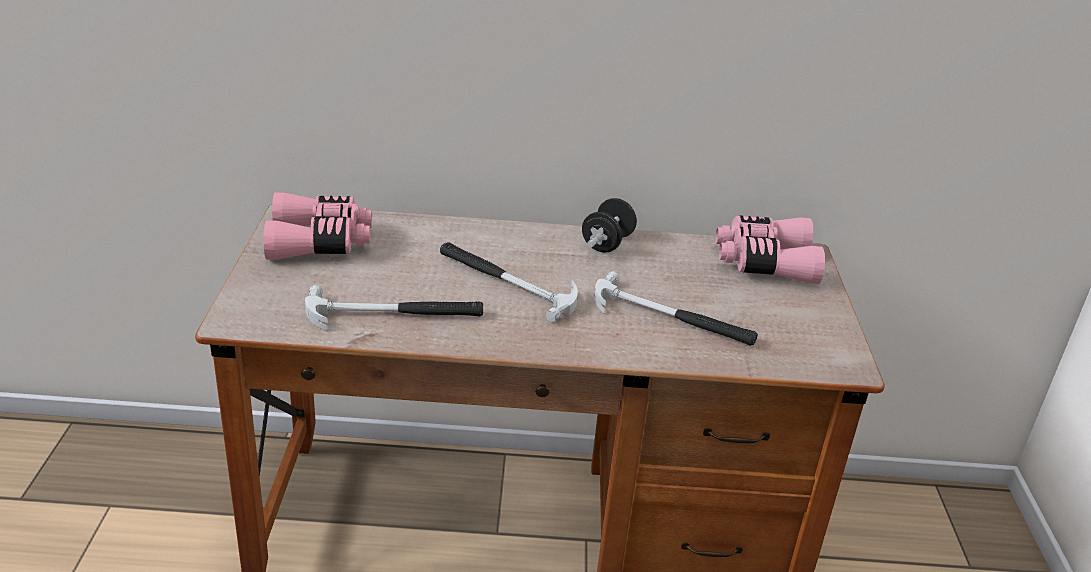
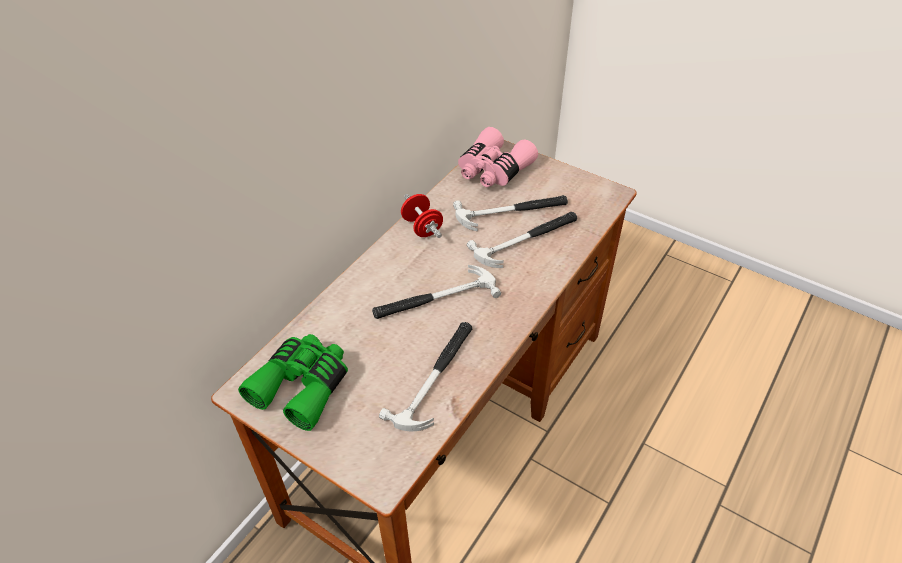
camera: 55 degrees left, 15 degrees up
pink binoculars [264,192,372,260] -> green binoculars [238,334,348,431]
black dumbbell [582,198,637,253] -> red dumbbell [401,194,443,238]
none -> hammer [453,195,568,231]

